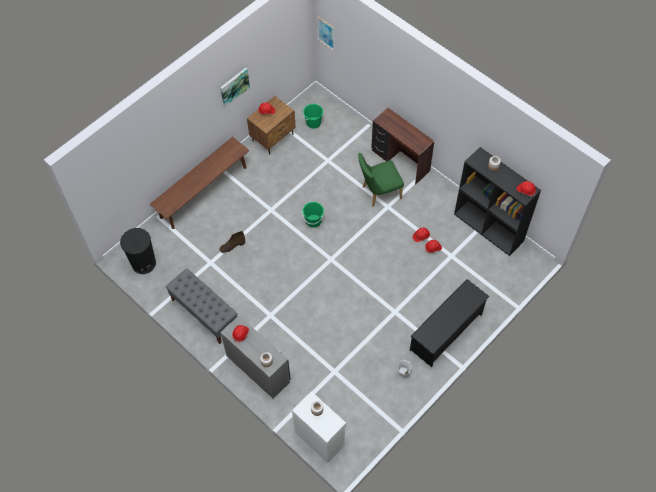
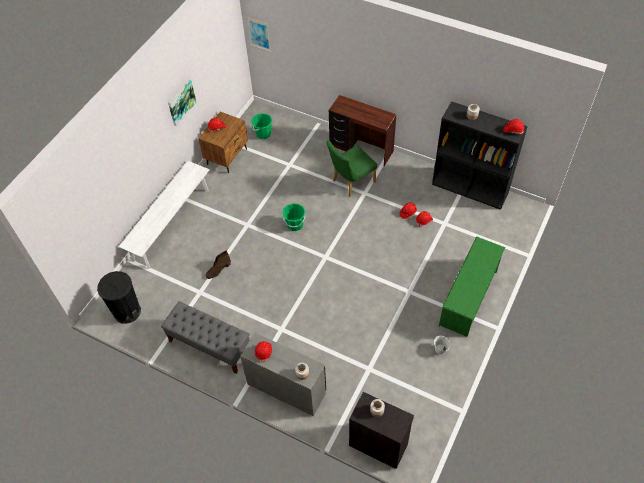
camera: 15 degrees left, 5 degrees down
brown bench [150,137,250,229] -> white bench [119,161,210,269]
white cabinet [292,391,346,463] -> black cabinet [349,392,414,469]
black shoe rack [410,279,489,367] -> green shoe rack [439,236,505,337]

